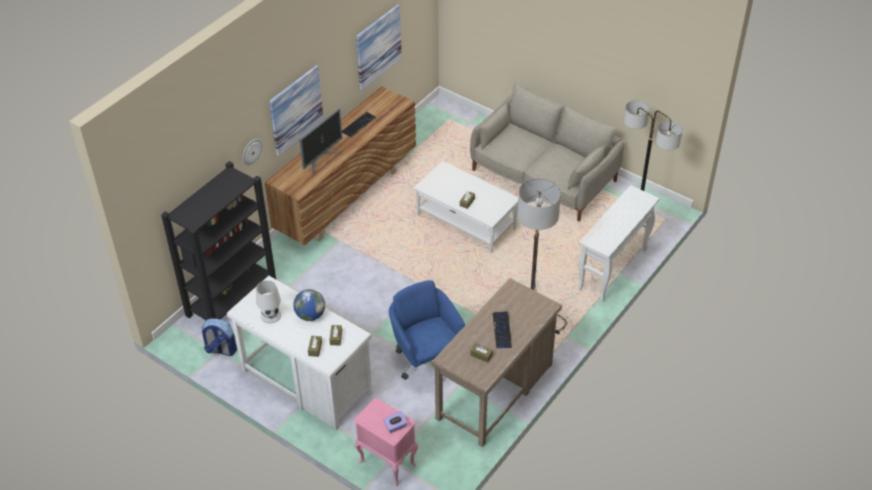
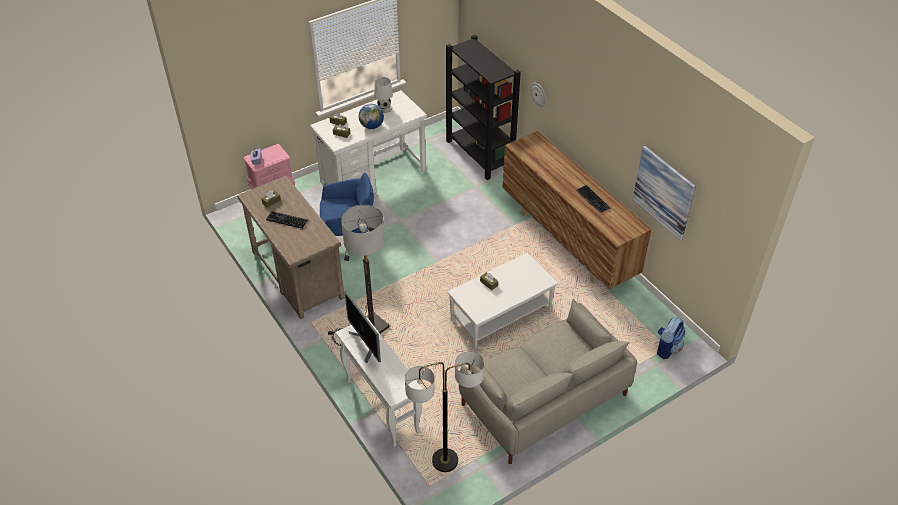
camera: 110 degrees right, 0 degrees up
backpack [202,318,237,356] -> backpack moved to [657,318,685,359]
picture [269,65,324,157] -> none
monitor [299,109,342,173] -> monitor moved to [344,291,381,363]

